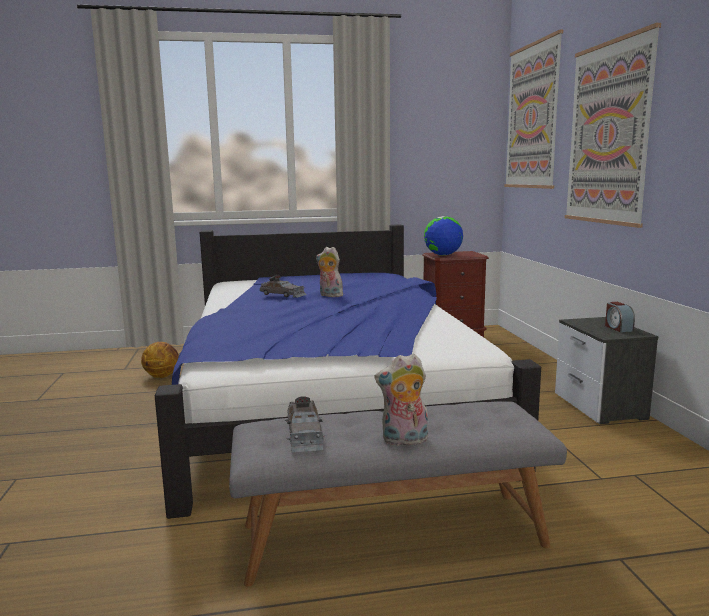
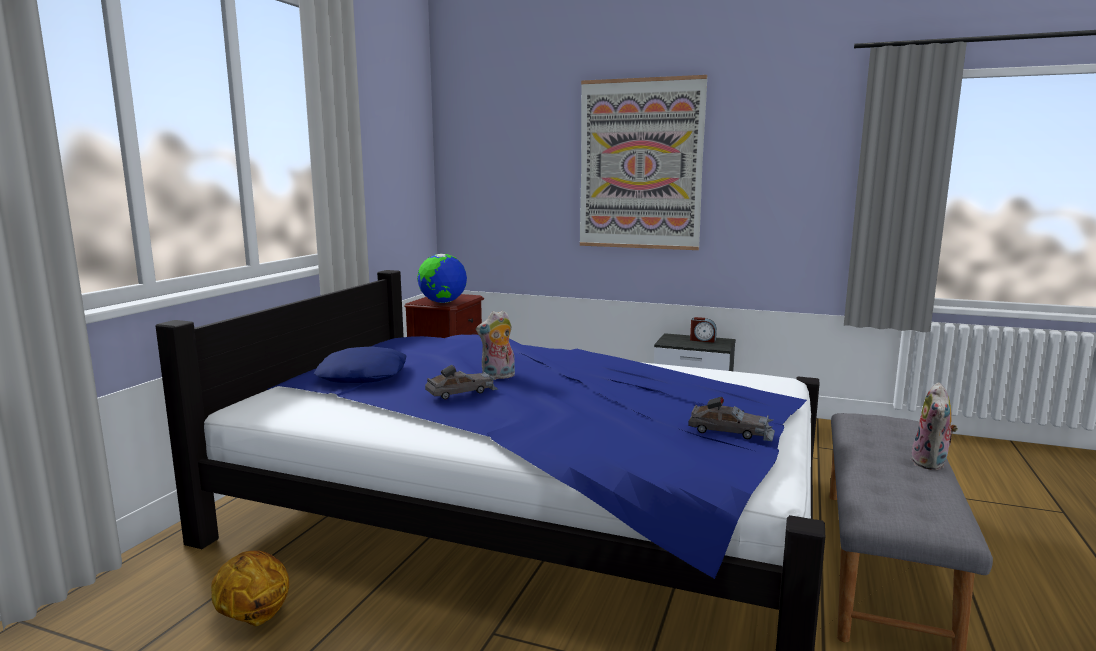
camera: 60 degrees left, 0 degrees up
grey toy car [284,396,326,453] -> grey toy car moved to [688,397,775,441]
picture [504,30,563,189] -> none
none -> blue pillow [314,346,407,383]

